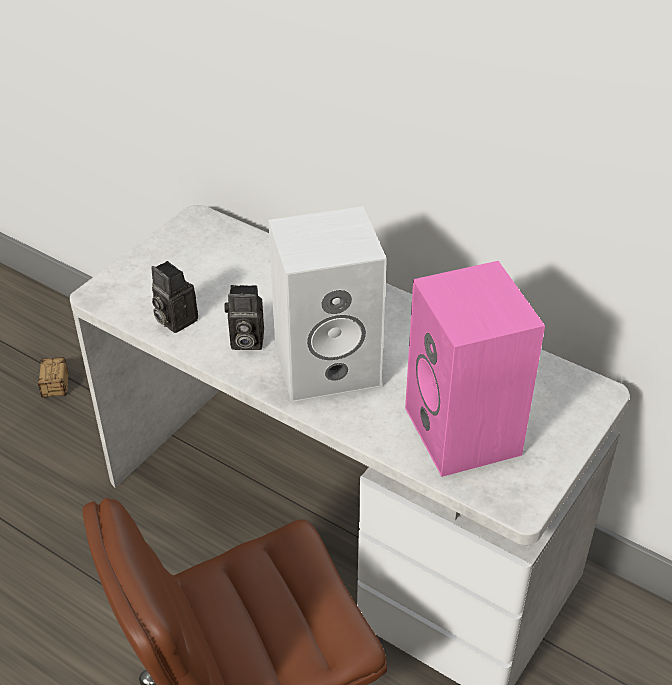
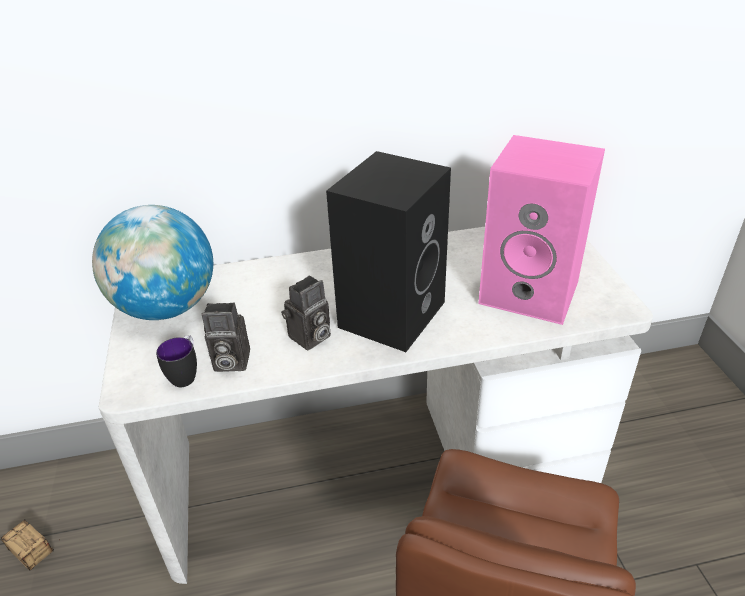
camera: 45 degrees left, 5 degrees down
white speaker [268,206,387,403] -> black speaker [326,151,451,352]
none -> globe [92,205,213,320]
none -> mug [156,335,197,387]

